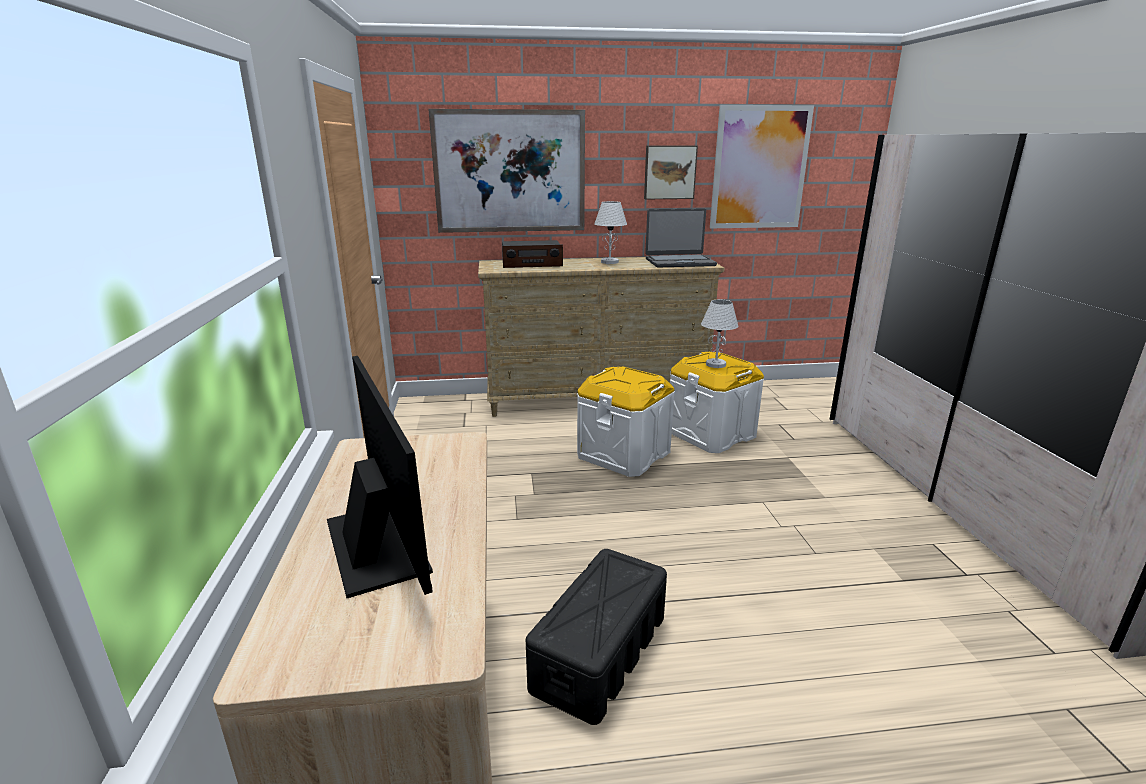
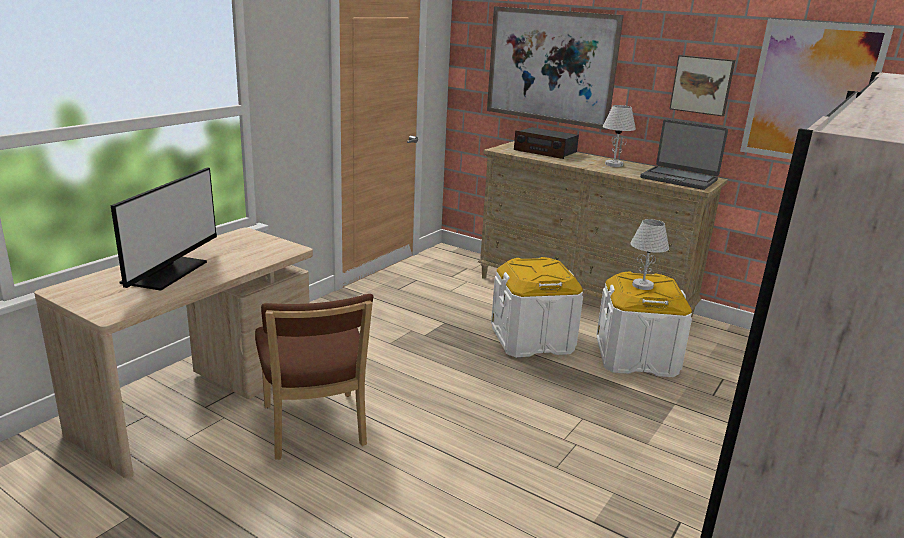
camera: 40 degrees right, 0 degrees up
black storage box [526,549,667,725] -> brown chair [255,294,373,460]

